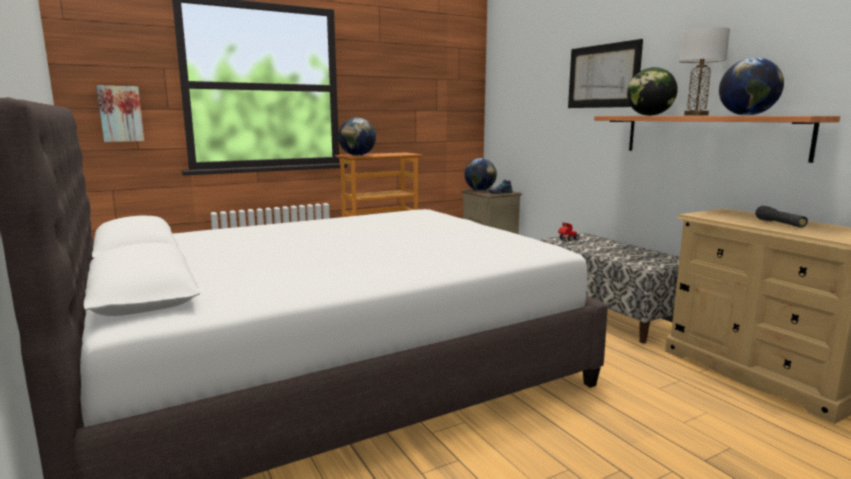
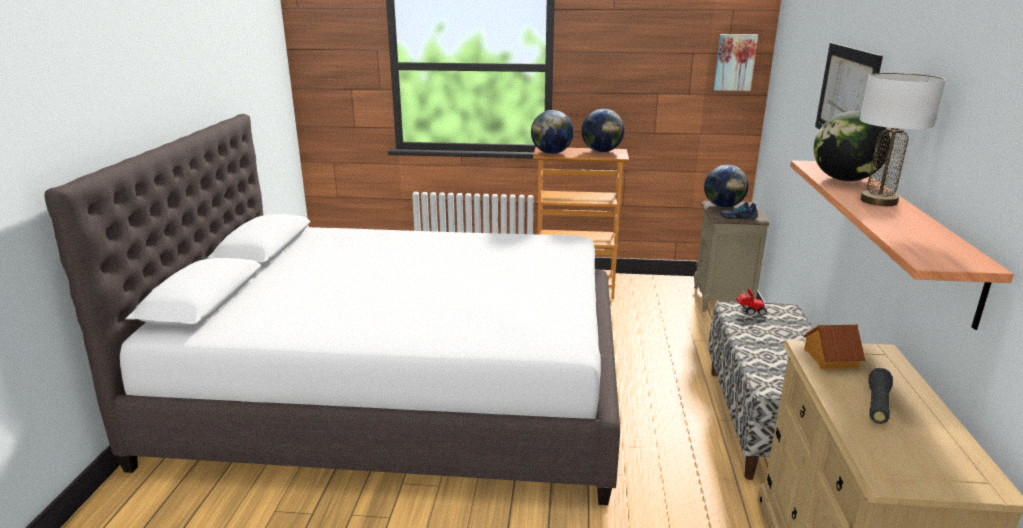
camera: 35 degrees right, 10 degrees up
picture [97,85,144,142] -> picture moved to [714,34,758,91]
globe [719,57,784,116] -> globe moved to [582,109,625,152]
none -> toy house [803,325,865,370]

